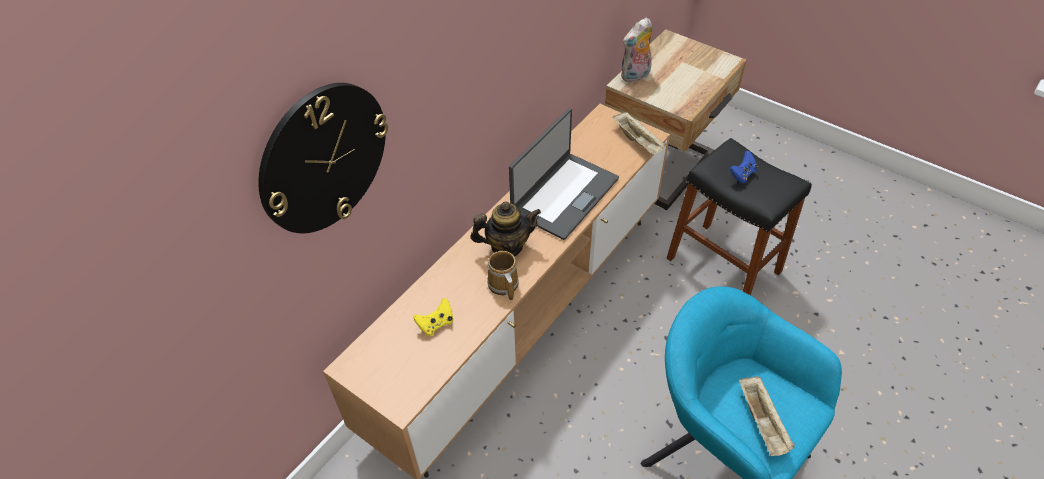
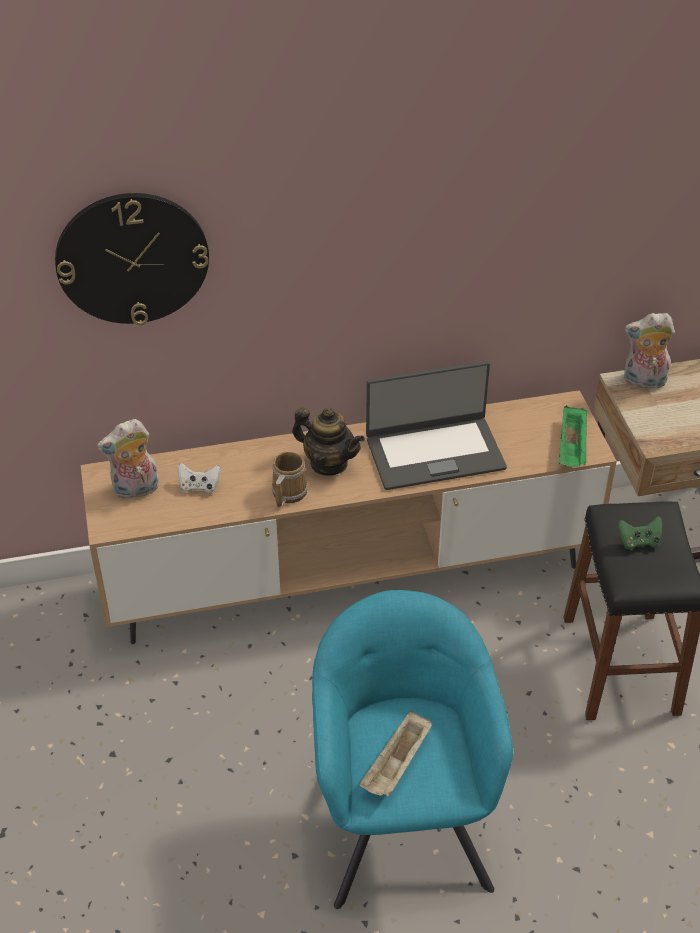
camera: 40 degrees right, 5 degrees down
yellow game controller [413,298,453,336] -> white game controller [178,463,220,494]
beige tray [613,112,666,154] -> green tray [559,405,587,467]
blue game controller [730,151,759,183] -> green game controller [618,516,662,550]
none -> plush toy [97,419,159,500]

